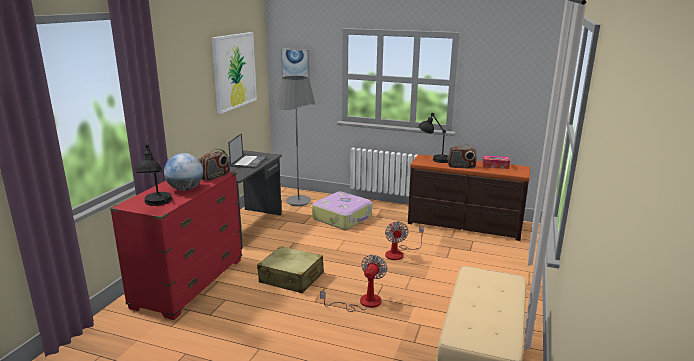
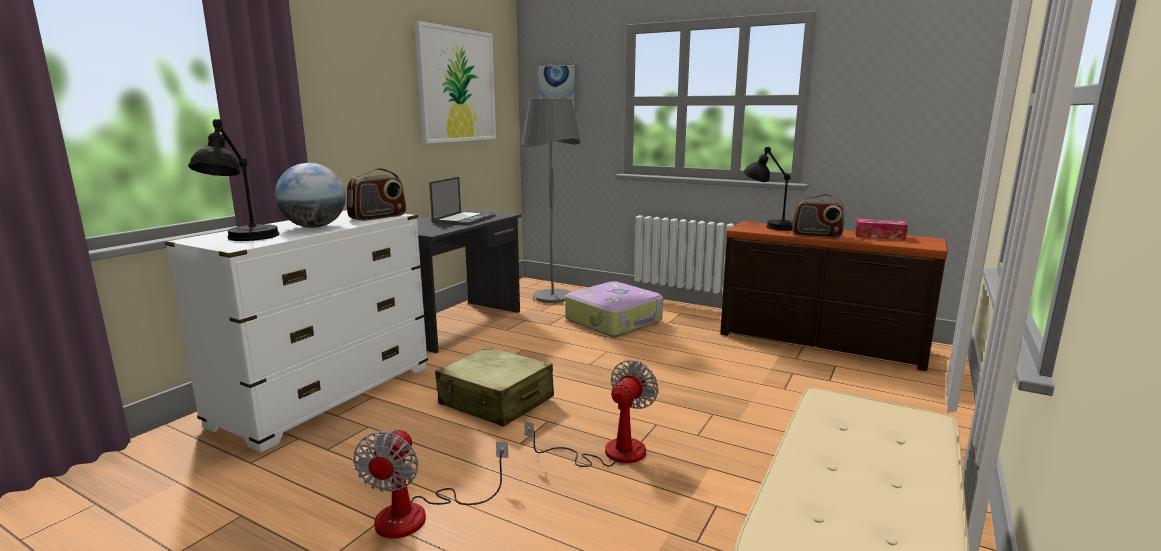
camera: 10 degrees right, 5 degrees down
red dresser [110,172,242,320] -> white dresser [164,210,428,452]
fan [385,221,424,260] -> fan moved to [353,428,508,539]

